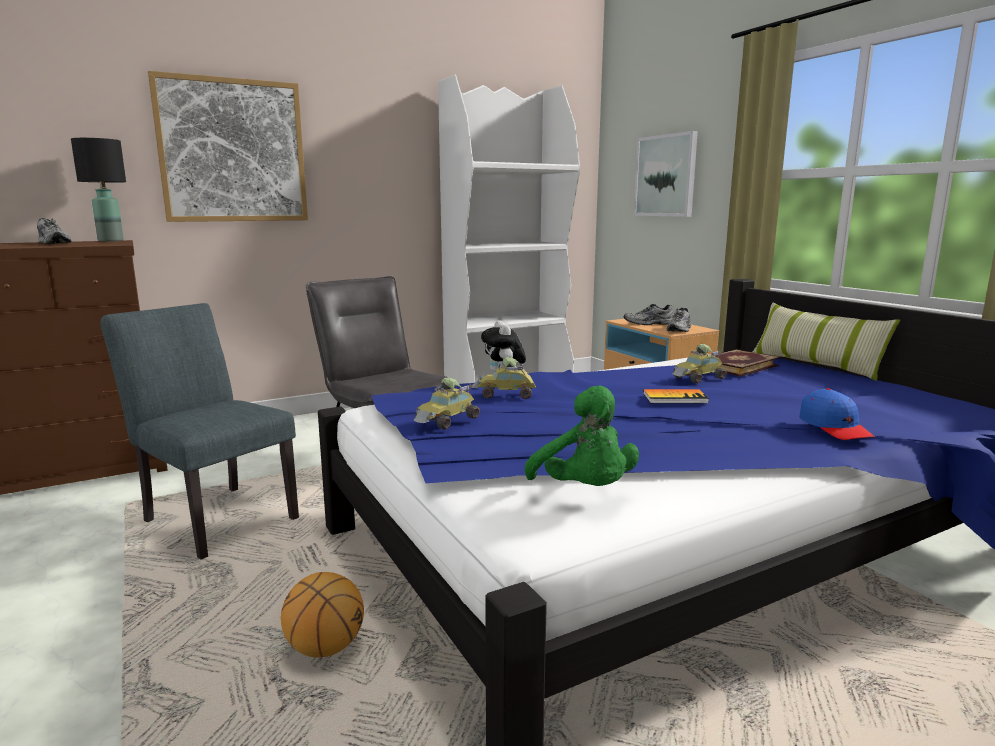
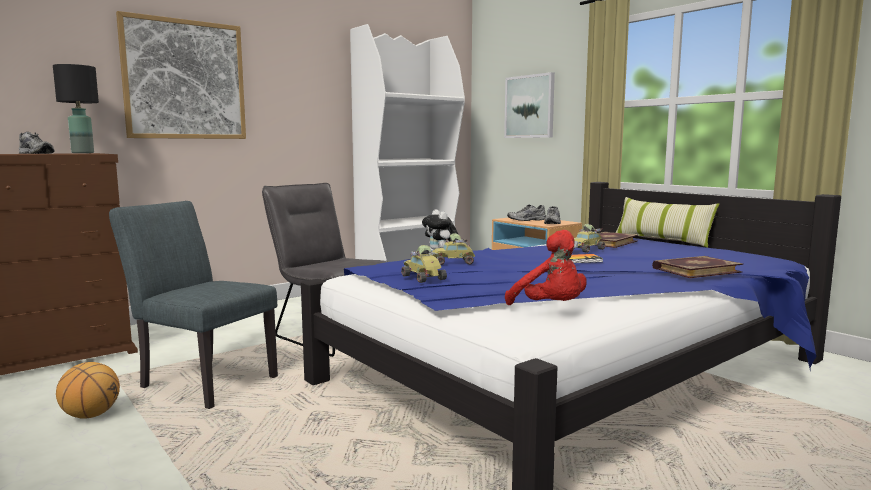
camera: 10 degrees left, 5 degrees down
basketball [281,572,364,658] -> basketball moved to [56,362,120,419]
toy car [414,377,480,429] -> toy car turned 120 degrees clockwise [401,245,447,283]
green plush toy [524,386,639,486] -> red plush toy [505,230,587,305]
blue cap [799,388,875,440] -> book [652,256,743,278]

